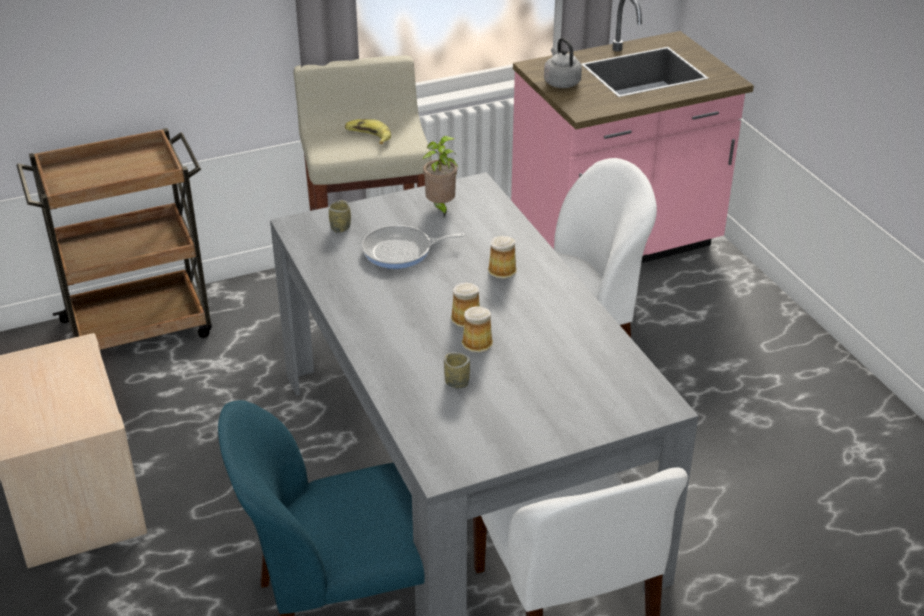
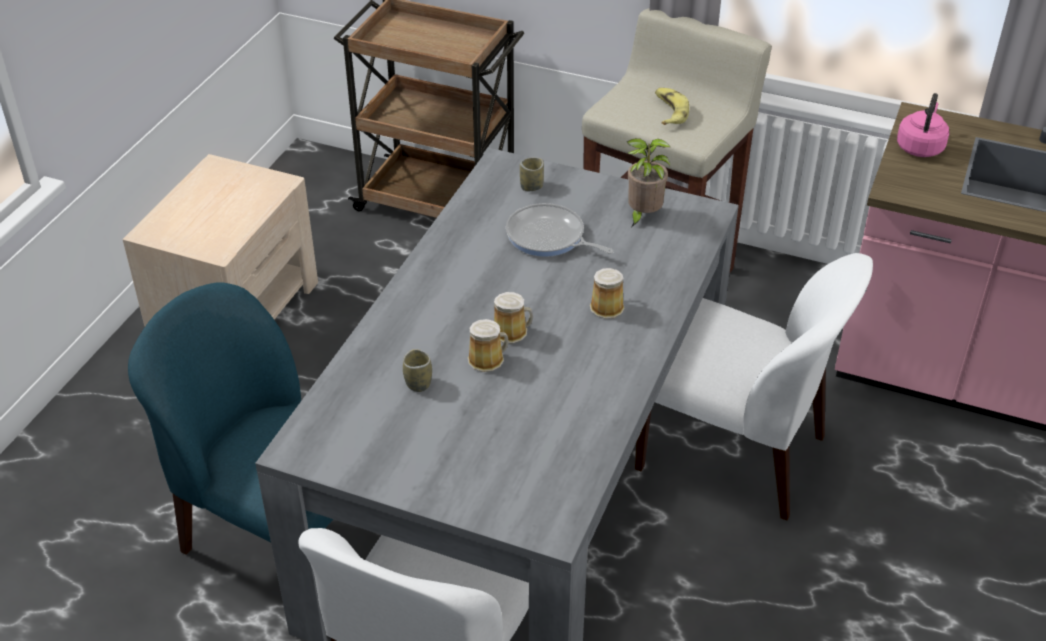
camera: 45 degrees right, 5 degrees up
grey kettle [544,38,582,88] -> pink kettle [897,93,949,157]

